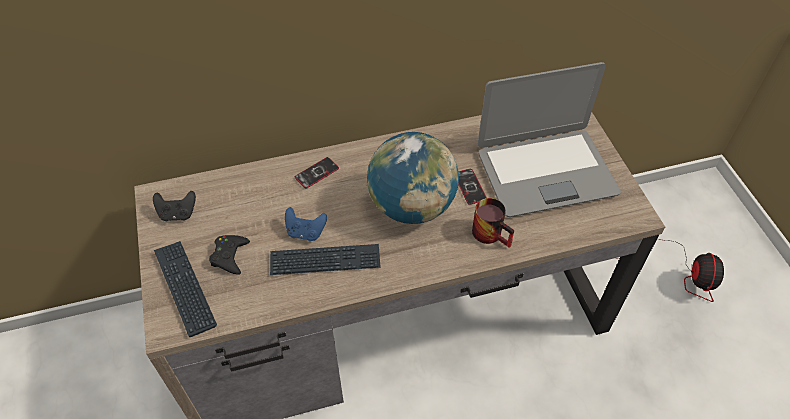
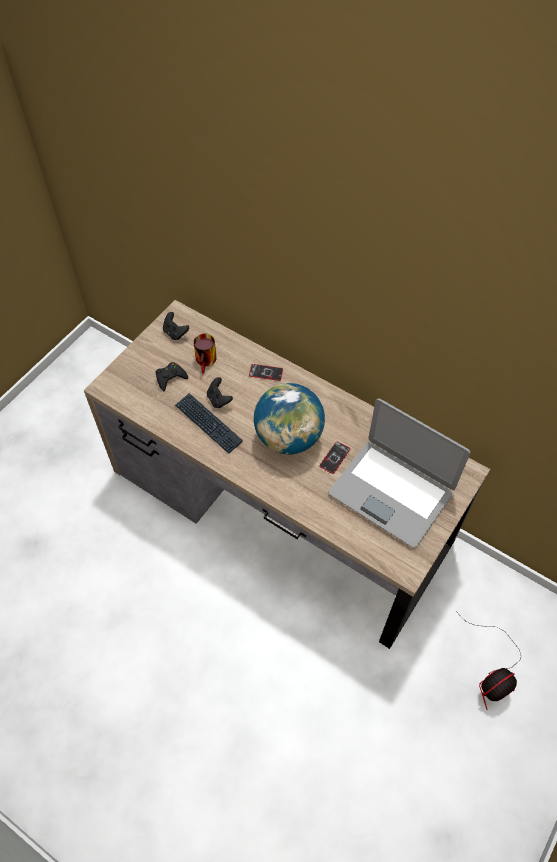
camera: 50 degrees right, 5 degrees up
keyboard [154,241,217,337] -> none
blue game controller [285,207,327,241] -> black game controller [207,377,233,408]
mug [472,198,514,248] -> mug moved to [194,334,217,374]

